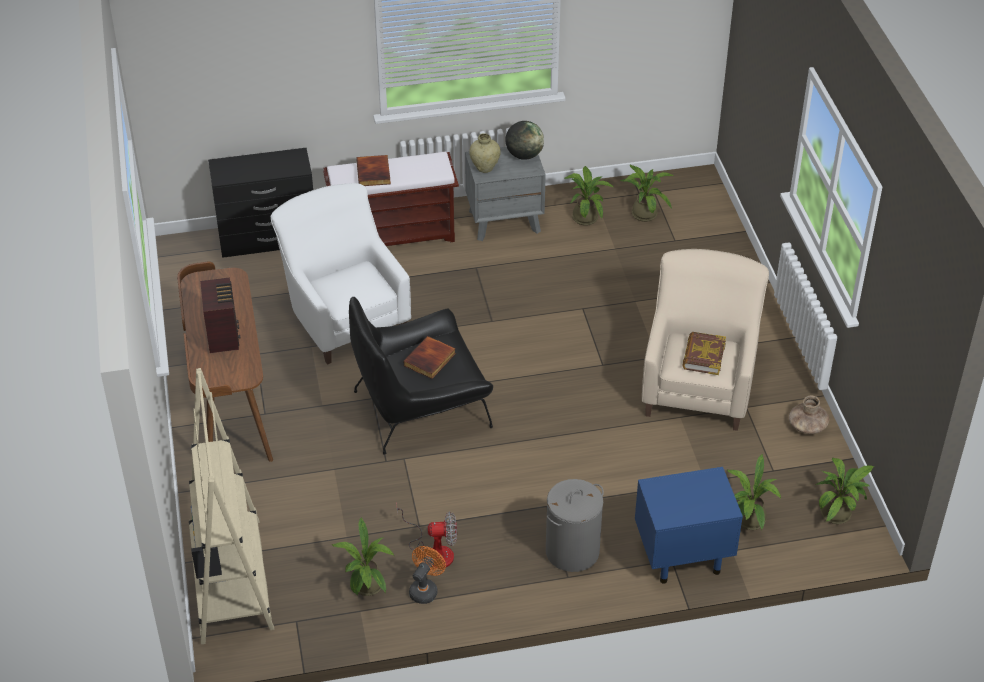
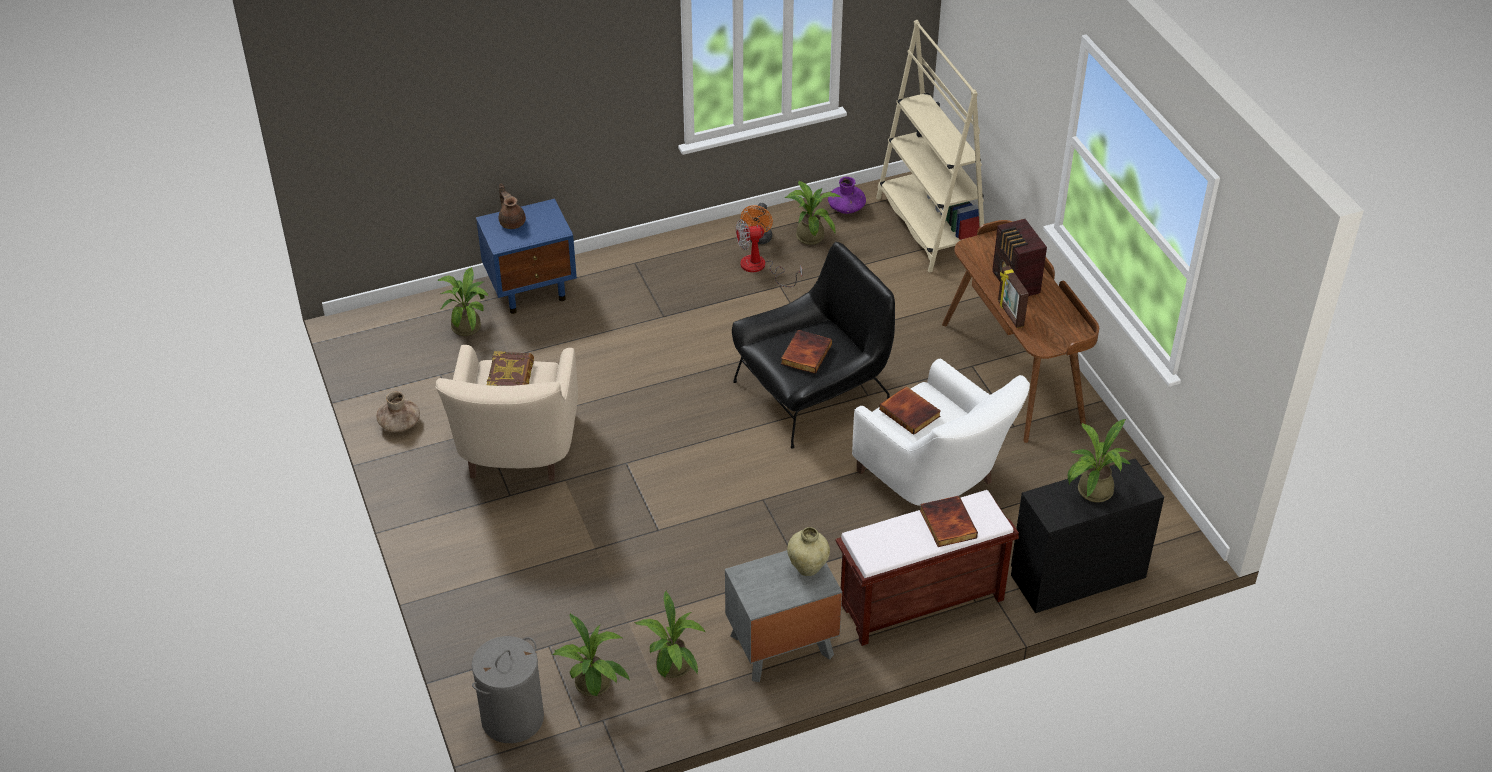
camera: 170 degrees right, 0 degrees up
globe [505,121,544,160] -> none
grey laundry basket [546,479,604,572] -> grey laundry basket moved to [472,636,544,743]
potted plant [816,458,875,524] -> potted plant moved to [1068,419,1131,503]
none -> brown teapot [499,183,526,229]
none -> purple vase [828,177,866,214]
none -> book [879,386,941,435]
none -> picture frame [998,266,1029,328]

